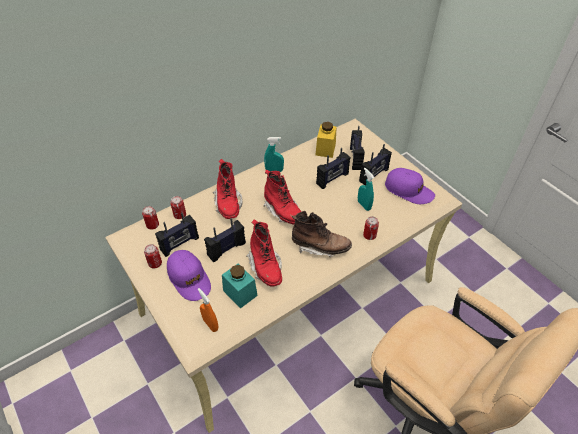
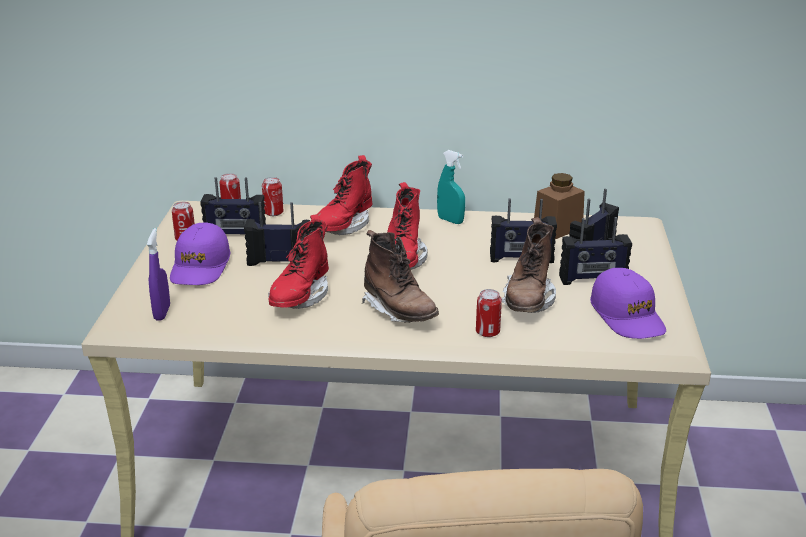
camera: 40 degrees right, 20 degrees down
orange spray bottle [198,288,218,332] -> purple spray bottle [147,228,170,320]
turquoise jar [222,264,258,309] -> none
yellow jar [315,122,337,158] -> brown jar [534,173,585,239]
turquoise spray bottle [358,168,374,211] -> brown boot [501,217,556,313]

